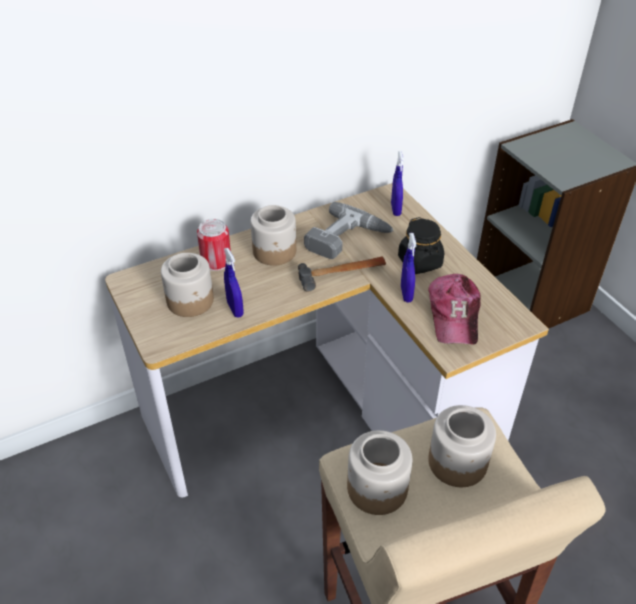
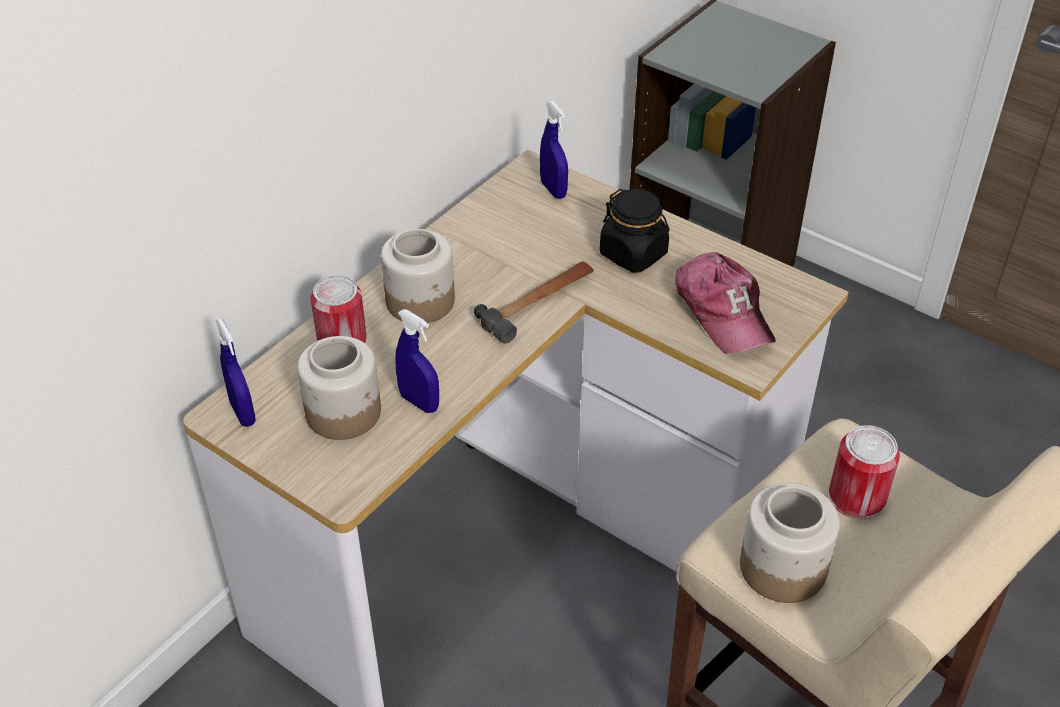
camera: 25 degrees left, 0 degrees up
power drill [304,202,394,259] -> none
blue spray bottle [401,233,416,302] -> blue spray bottle moved to [216,318,256,427]
jar [428,405,496,487] -> can [829,425,900,520]

